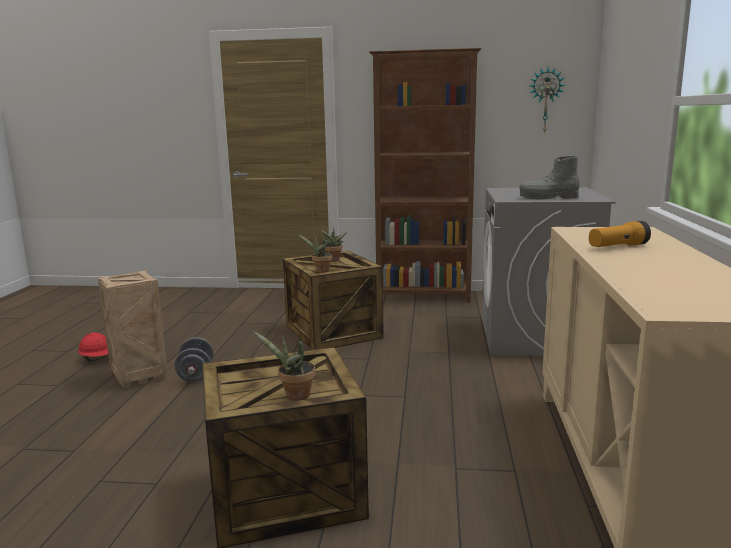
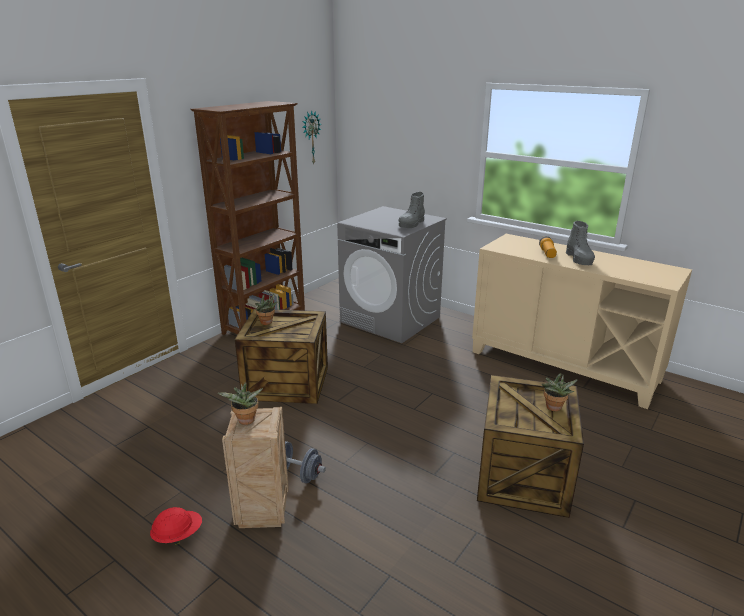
camera: 60 degrees left, 10 degrees up
potted plant [298,234,332,273] -> potted plant moved to [218,382,263,425]
none -> grey boot [566,221,595,265]

